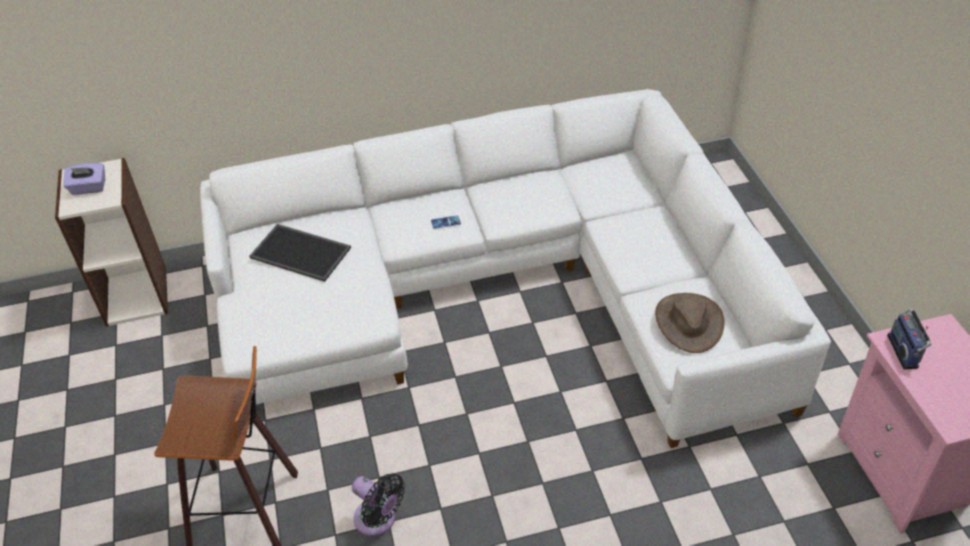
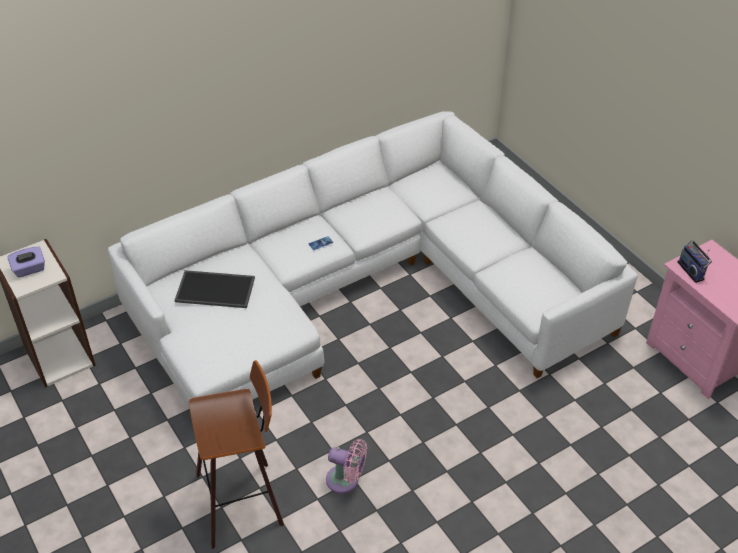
camera: 20 degrees left, 0 degrees up
black fan [352,473,405,536] -> pink fan [326,439,367,494]
brown hat [655,293,724,353] -> none

